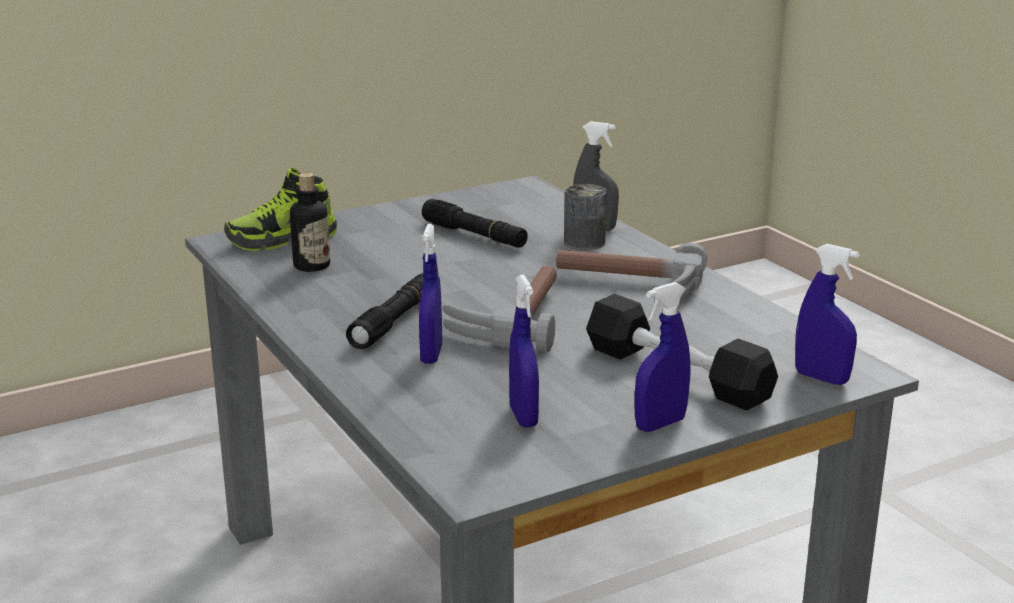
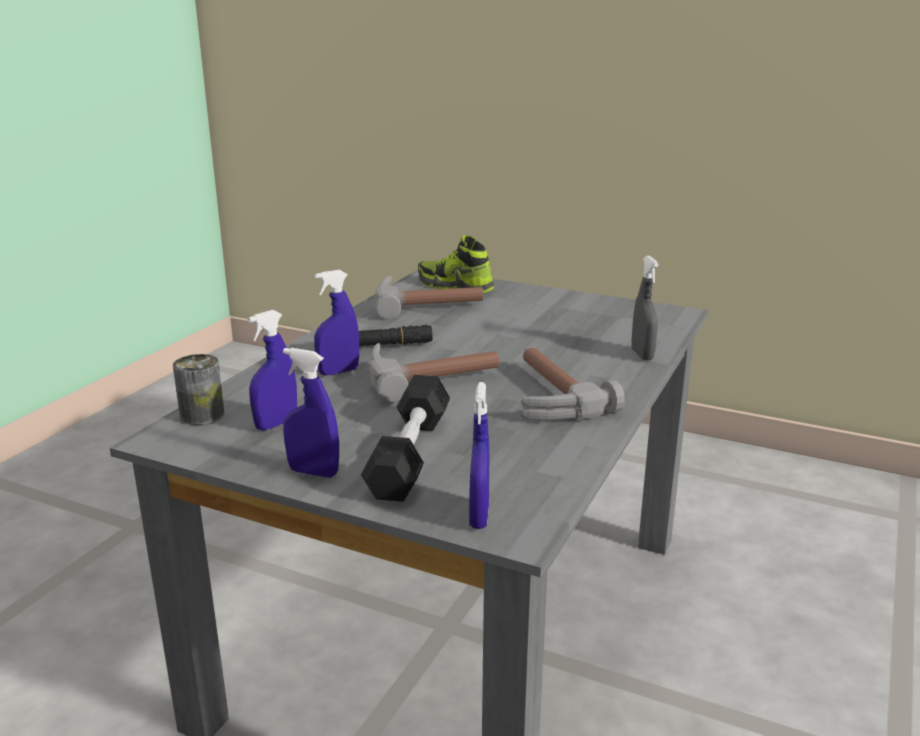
camera: 55 degrees right, 0 degrees up
bottle [290,173,330,272] -> hammer [375,276,483,320]
black flashlight [422,199,528,248] -> none
can [564,184,607,250] -> can moved to [173,354,224,425]

